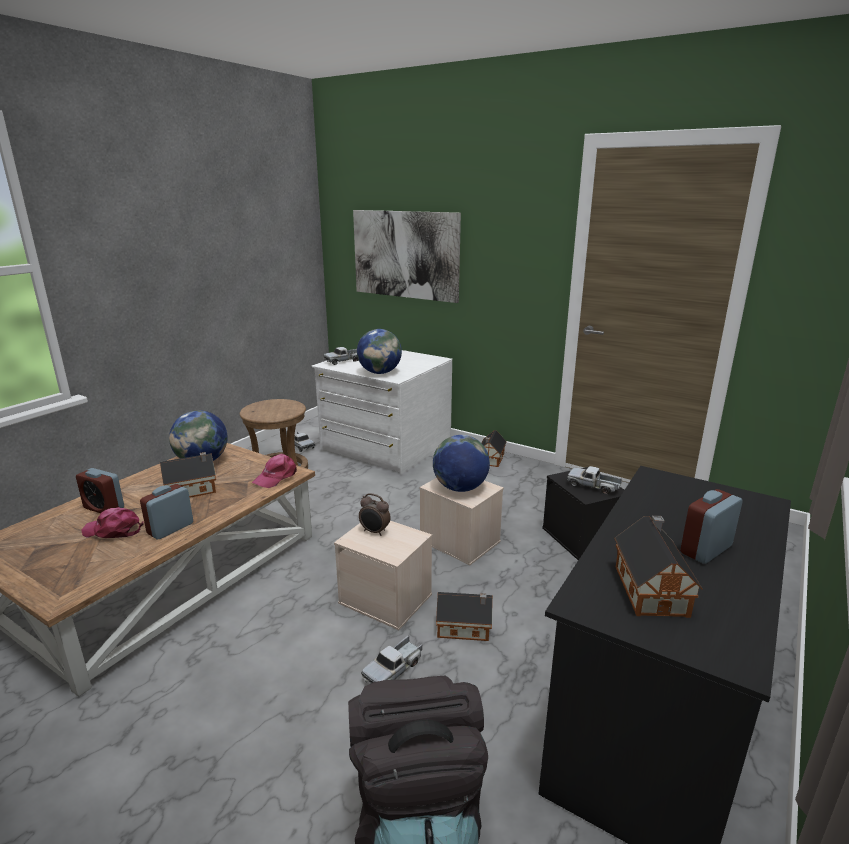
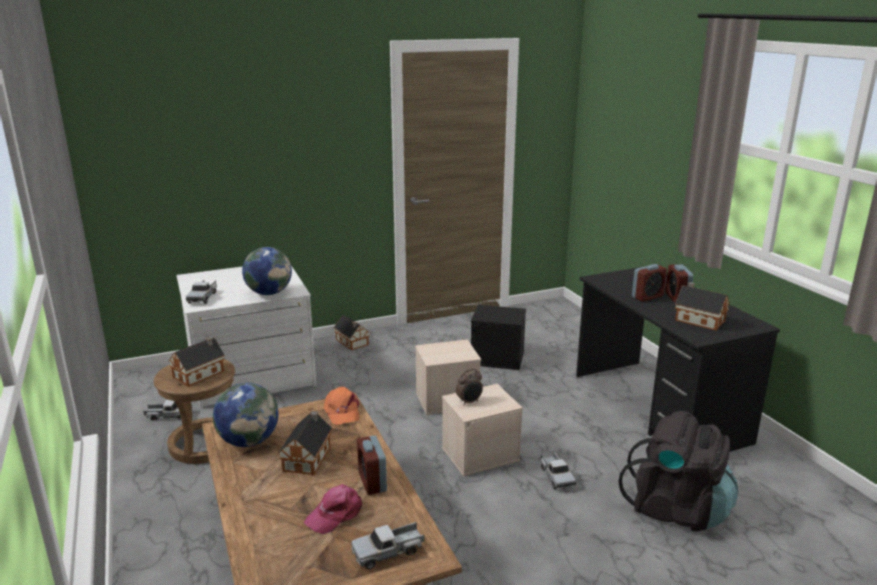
camera: 55 degrees left, 0 degrees up
alarm clock [76,468,124,513] -> alarm clock moved to [632,264,667,302]
pink cap [252,454,297,488] -> orange cap [324,387,359,425]
picture [353,210,461,303] -> none
globe [433,435,490,492] -> none
toy house [436,592,493,641] -> toy house moved to [168,337,225,387]
toy truck [567,466,622,494] -> toy truck moved to [351,522,424,569]

